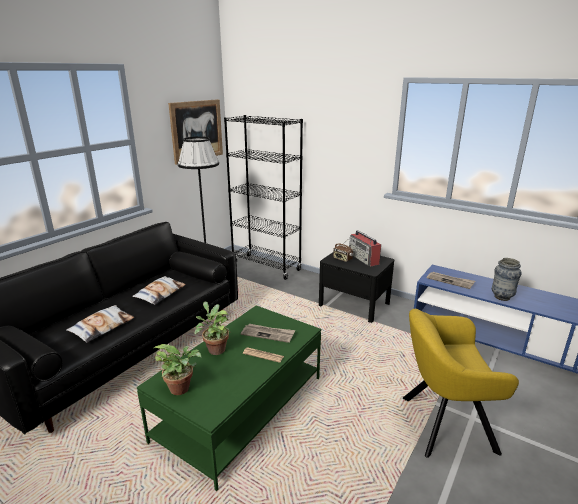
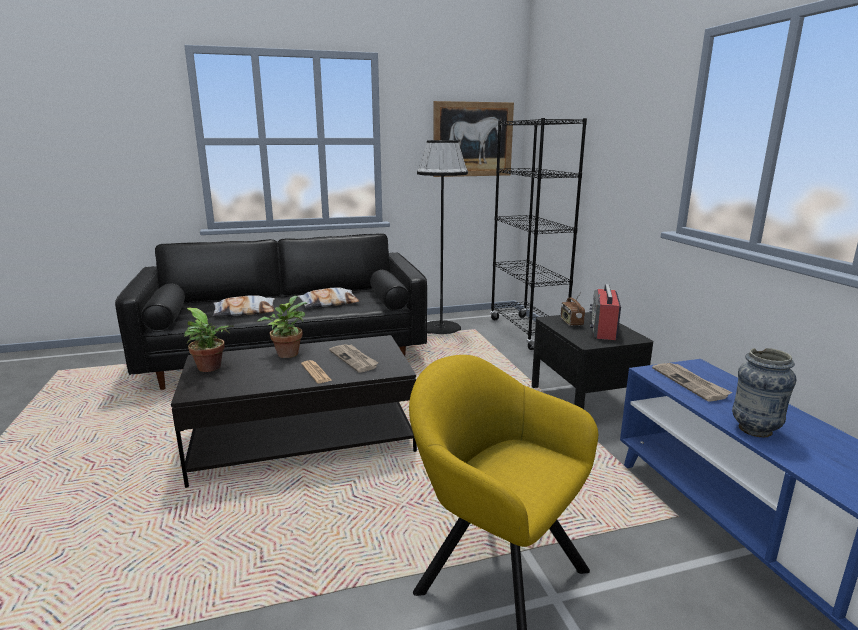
camera: 40 degrees right, 5 degrees down
green coffee table [137,305,321,491] -> black coffee table [171,335,417,488]

